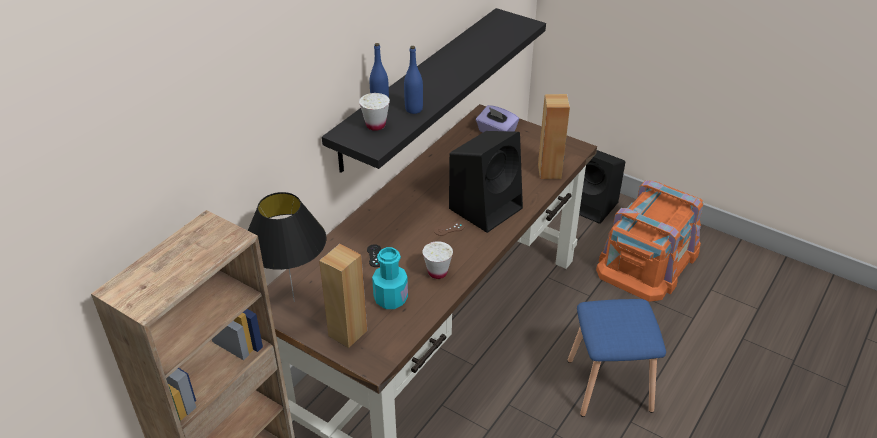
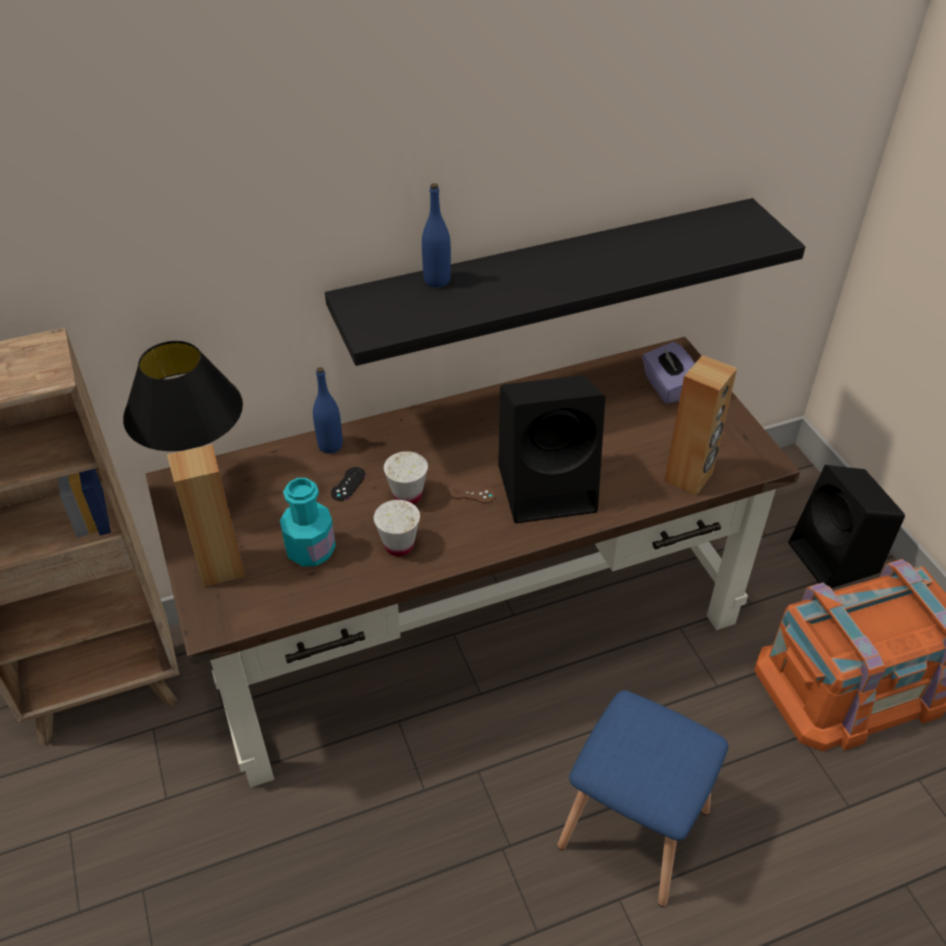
camera: 35 degrees right, 5 degrees up
white cup [359,93,390,131] -> white cup moved to [384,451,428,504]
blue bottle [404,46,423,114] -> blue bottle moved to [313,367,343,454]

